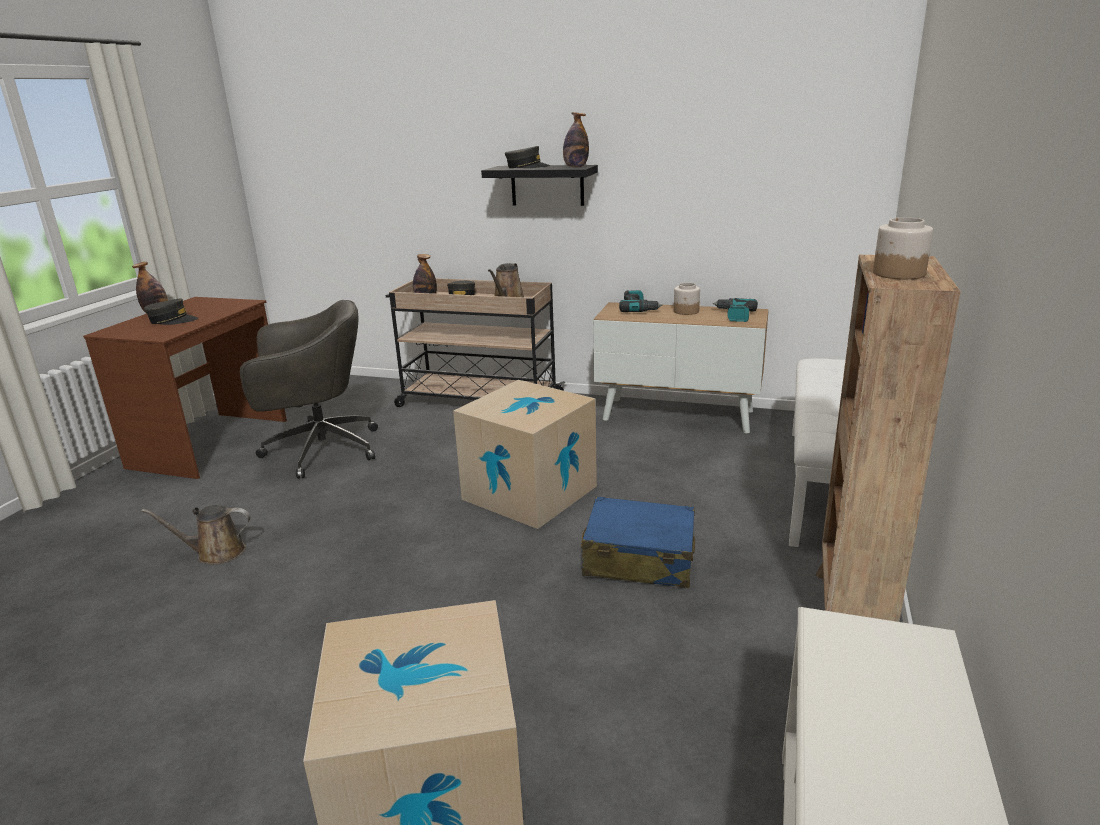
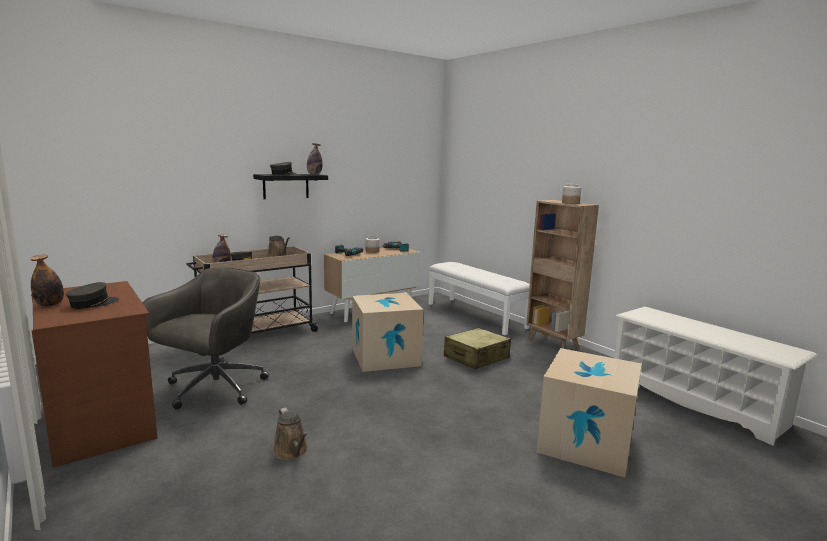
camera: 55 degrees left, 10 degrees down
brown watering can [141,505,250,565] -> brown watering can turned 60 degrees counterclockwise [273,408,308,460]
blue suitcase [581,496,695,588] -> beige suitcase [444,328,511,369]

